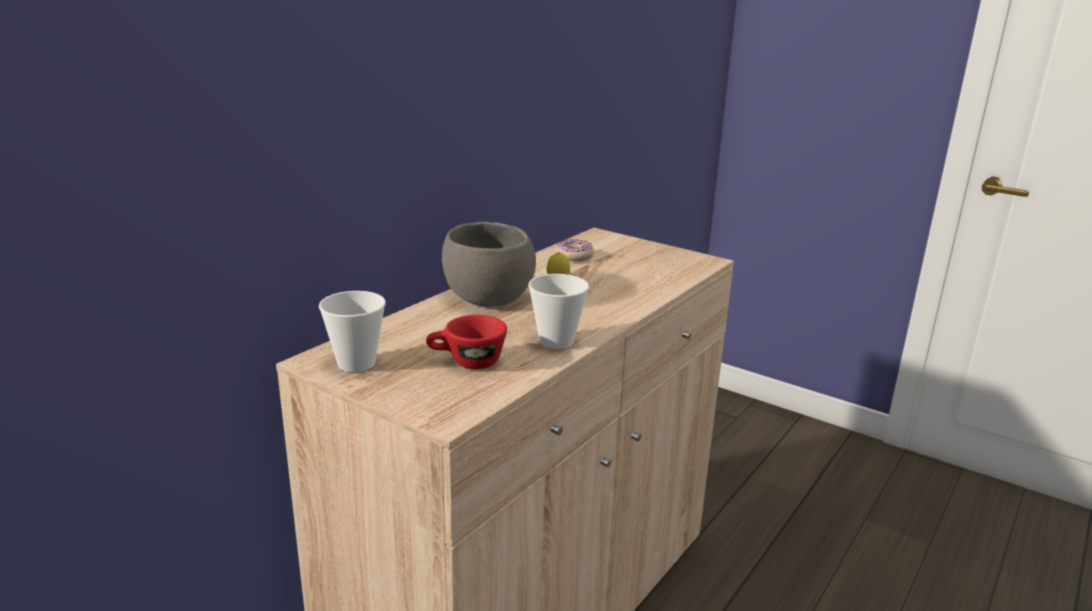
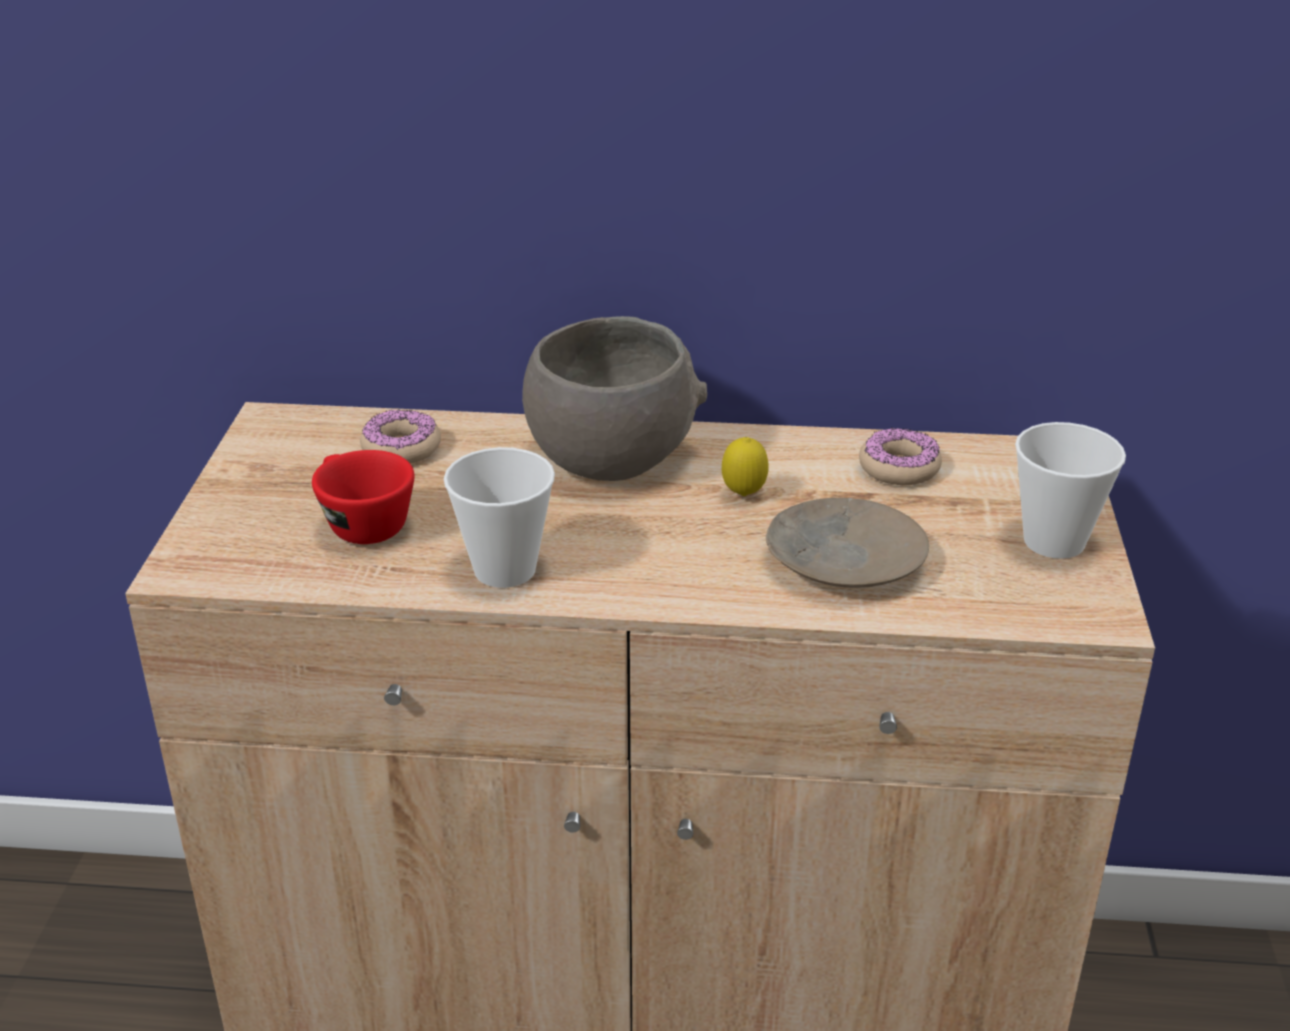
camera: 60 degrees right, 10 degrees up
cup [319,291,386,372] -> cup moved to [1015,422,1126,559]
none -> donut [360,410,441,464]
none -> beige plate [766,498,929,588]

